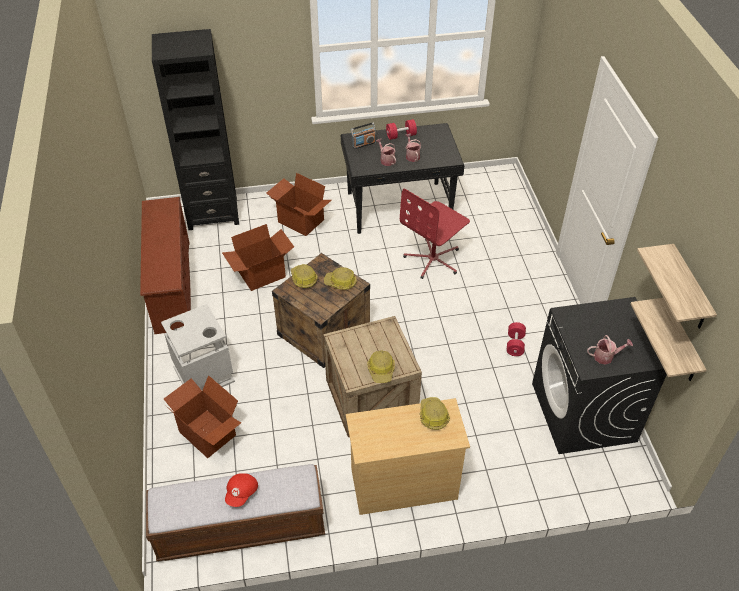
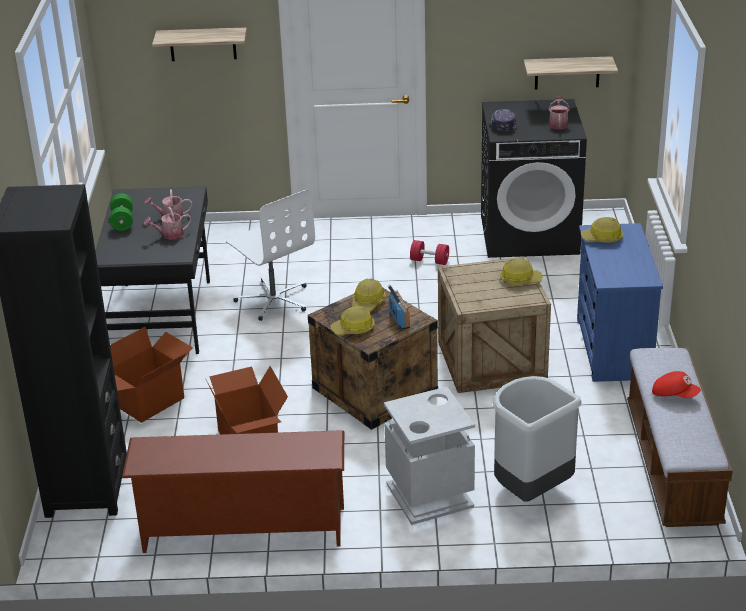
camera: 80 degrees left, 15 degrees down
cardboard box [164,375,241,458] -> grey trash can [493,376,582,502]
beige dresser [346,398,470,515] -> blue dresser [577,223,663,382]
radio [351,122,376,149] -> radio moved to [388,285,410,330]
red dumbbell [386,119,417,140] -> green dumbbell [110,193,133,231]
red office chair [400,188,470,279] -> white office chair [226,189,315,321]
shelf [637,244,717,329] -> shelf moved to [152,27,247,61]
none -> cap [490,109,517,132]

